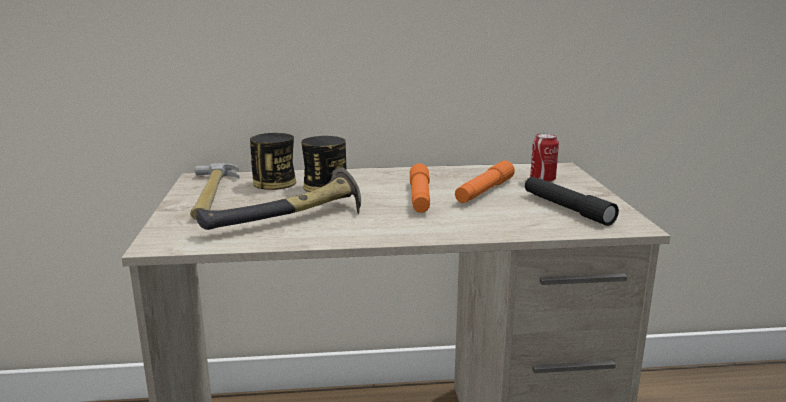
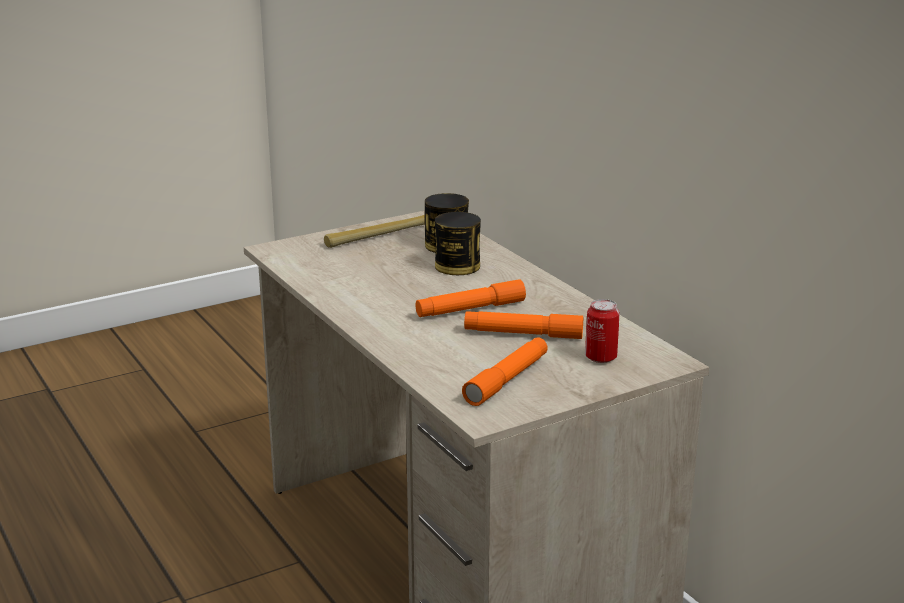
camera: 65 degrees right, 5 degrees up
hammer [196,167,361,230] -> none
black flashlight [525,177,619,226] -> orange flashlight [462,337,548,406]

